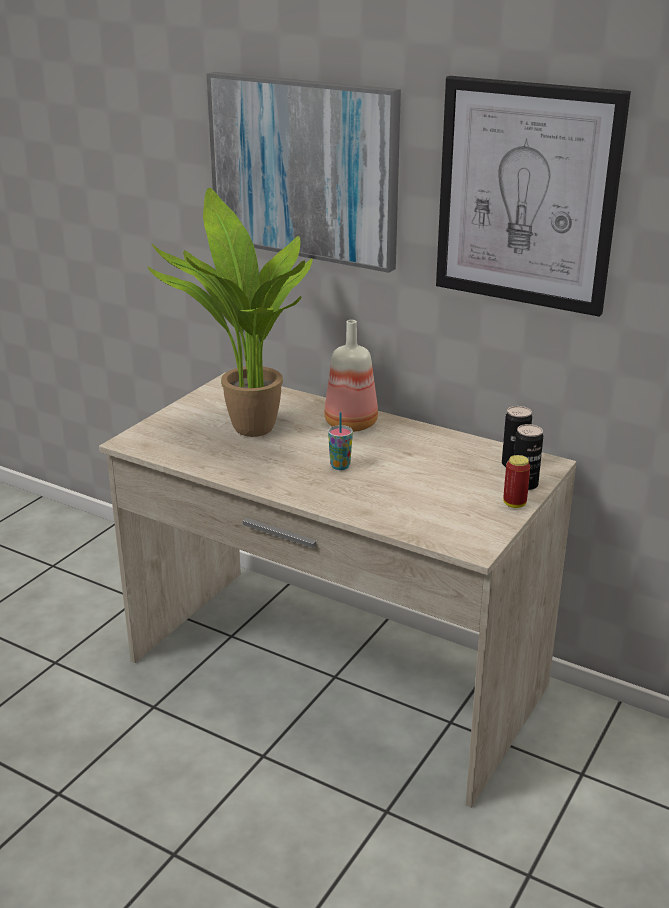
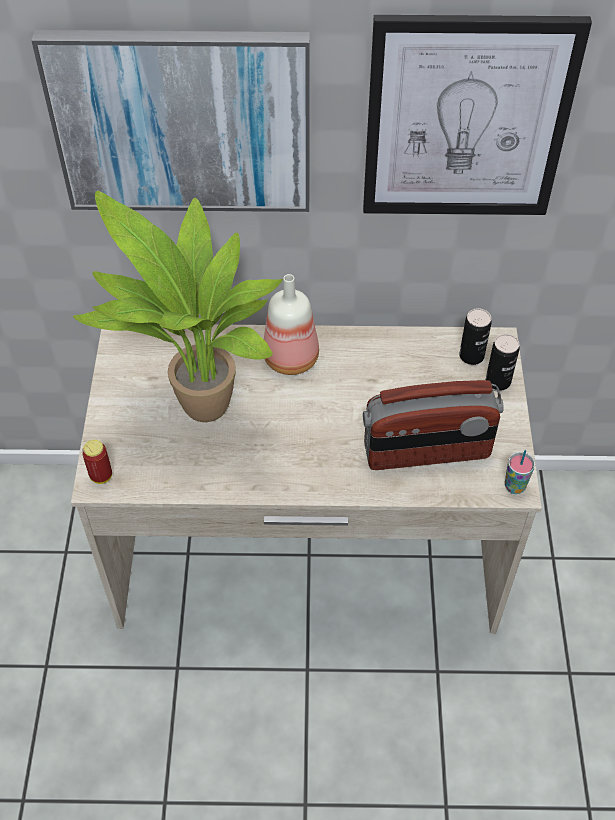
camera: 30 degrees left, 25 degrees up
cup [328,412,353,470] -> cup moved to [505,450,535,494]
can [503,455,530,508] -> can moved to [82,440,112,484]
none -> radio [363,380,504,470]

